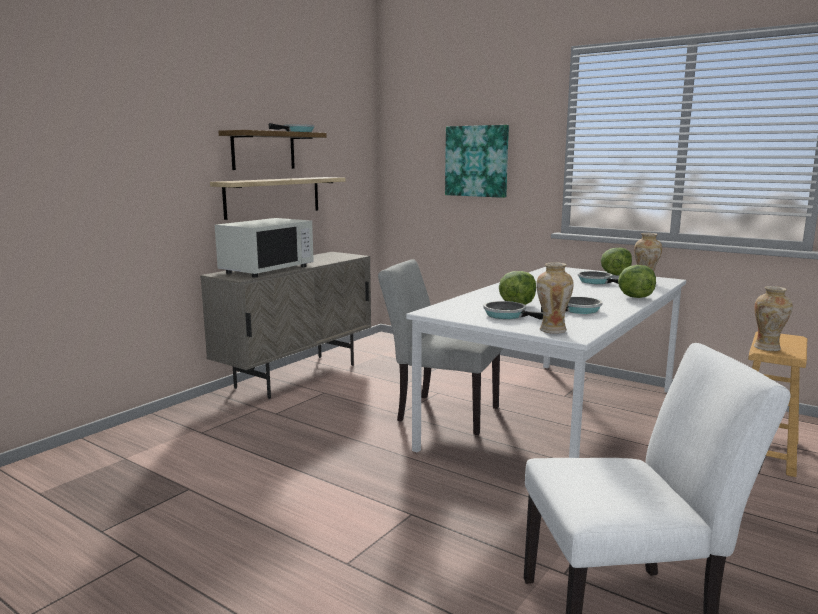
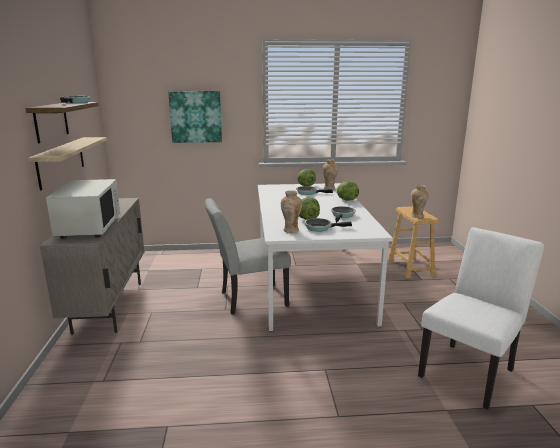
camera: 40 degrees left, 5 degrees up
vase [536,262,574,334] -> vase moved to [281,190,302,233]

